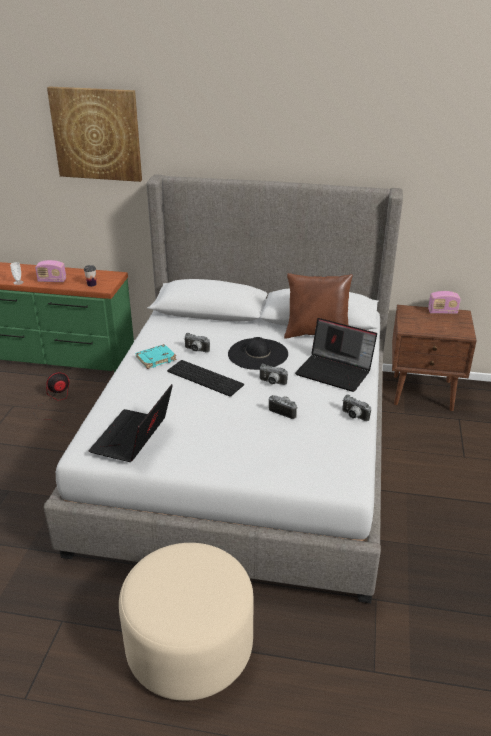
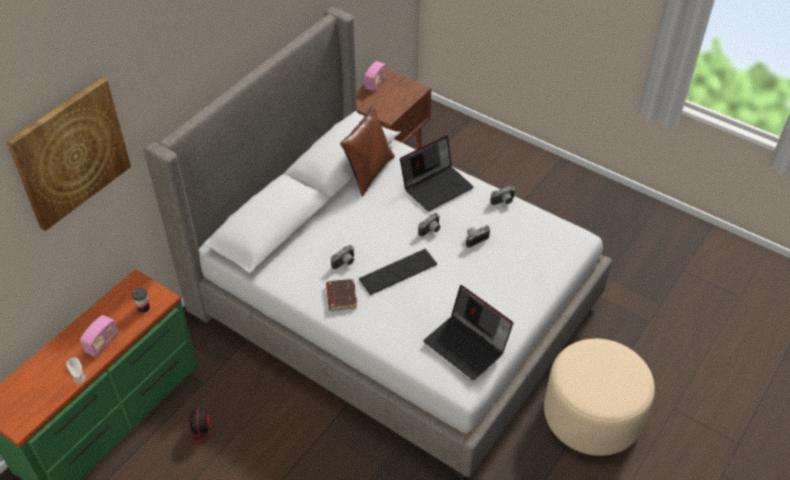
camera: 65 degrees left, 15 degrees up
turquoise book [136,344,176,369] -> brown book [326,279,357,311]
black hat [228,337,288,370] -> none

